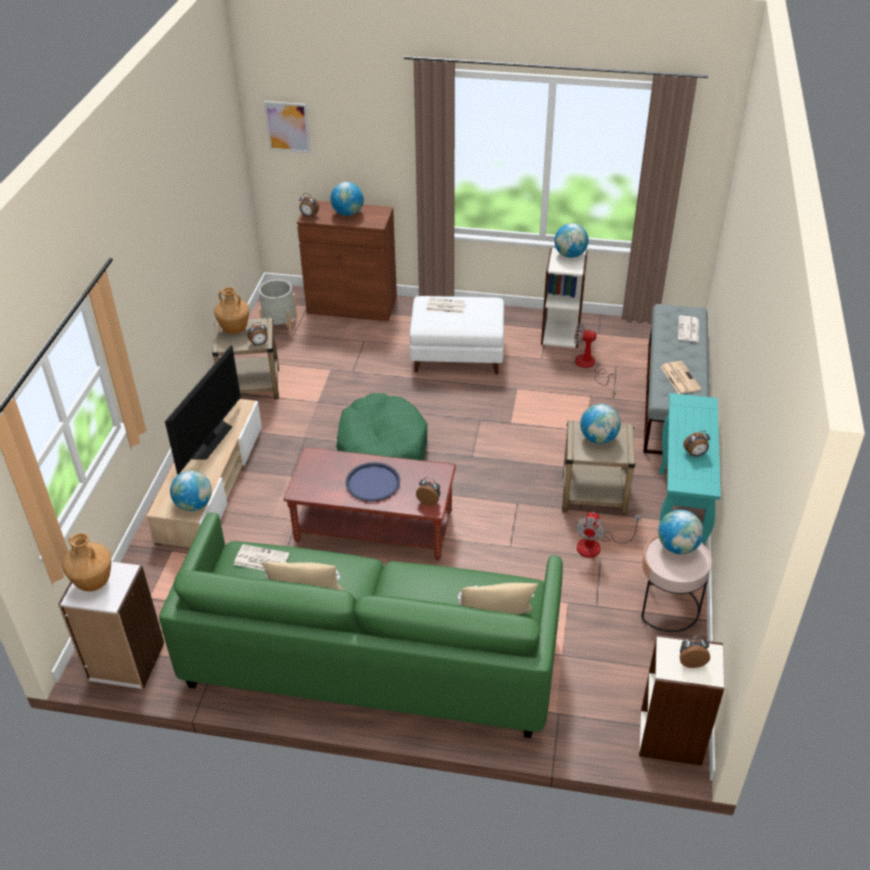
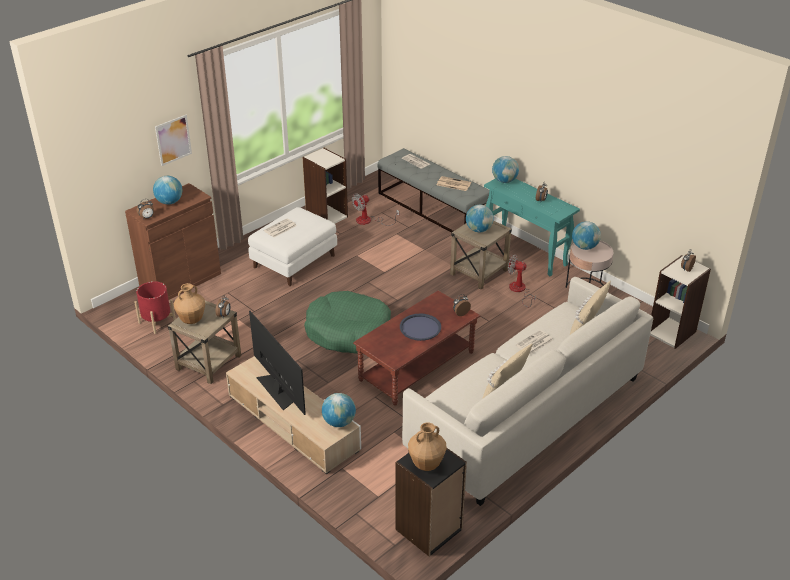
camera: 55 degrees left, 5 degrees down
white bookcase [58,562,164,690] -> black bookcase [396,448,467,557]
green sofa [159,513,563,738] -> white sofa [402,277,653,506]
newspaper [234,544,289,571] -> newspaper moved to [516,330,553,355]
grey planter [259,280,297,335] -> red planter [134,281,176,334]
picture [264,101,311,153] -> picture moved to [155,115,192,166]
globe [554,223,588,258] -> globe moved to [492,156,519,183]
fan [575,512,642,558] -> fan turned 150 degrees clockwise [508,255,536,307]

